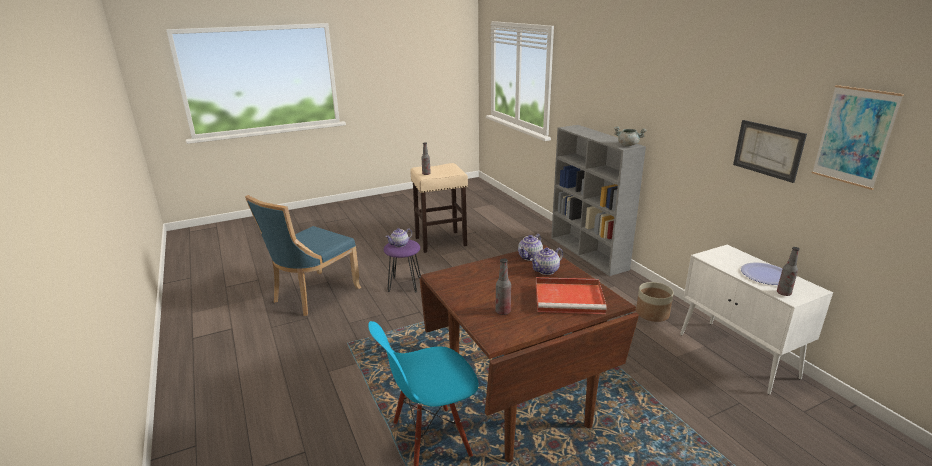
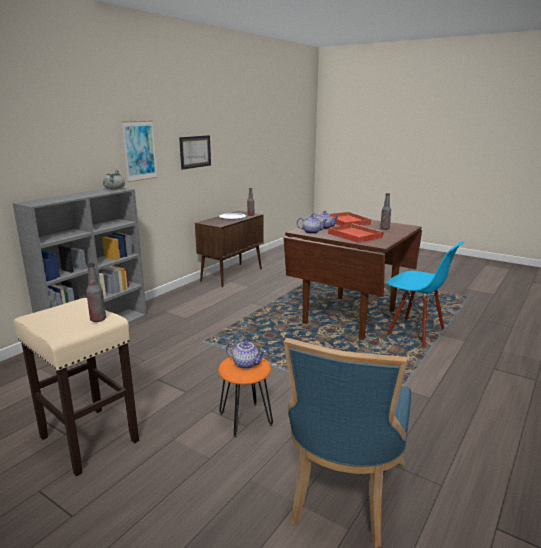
camera: 120 degrees left, 5 degrees down
blue chair [245,195,362,316] -> blue chair turned 105 degrees clockwise [284,338,411,548]
purple stool [384,239,421,292] -> orange stool [218,357,273,437]
planter [636,282,674,322] -> none
white cabinet [680,245,833,394] -> brown cabinet [195,211,264,287]
picture [812,85,904,190] -> picture moved to [122,120,157,182]
none -> red tray [328,223,384,243]

